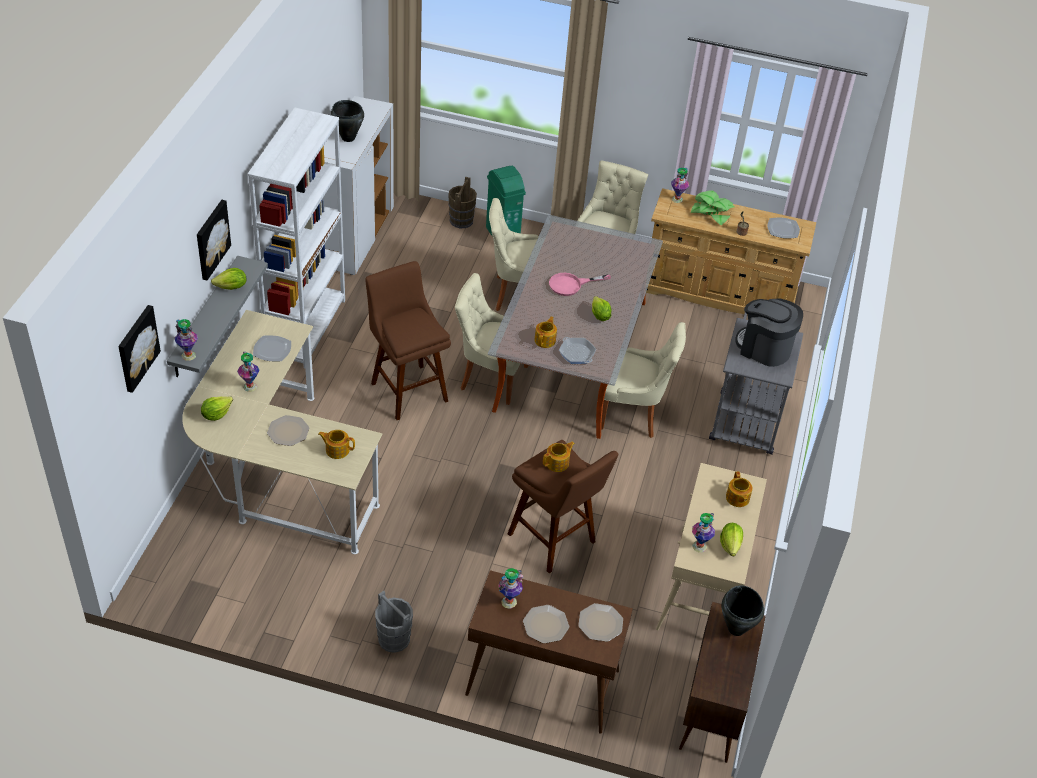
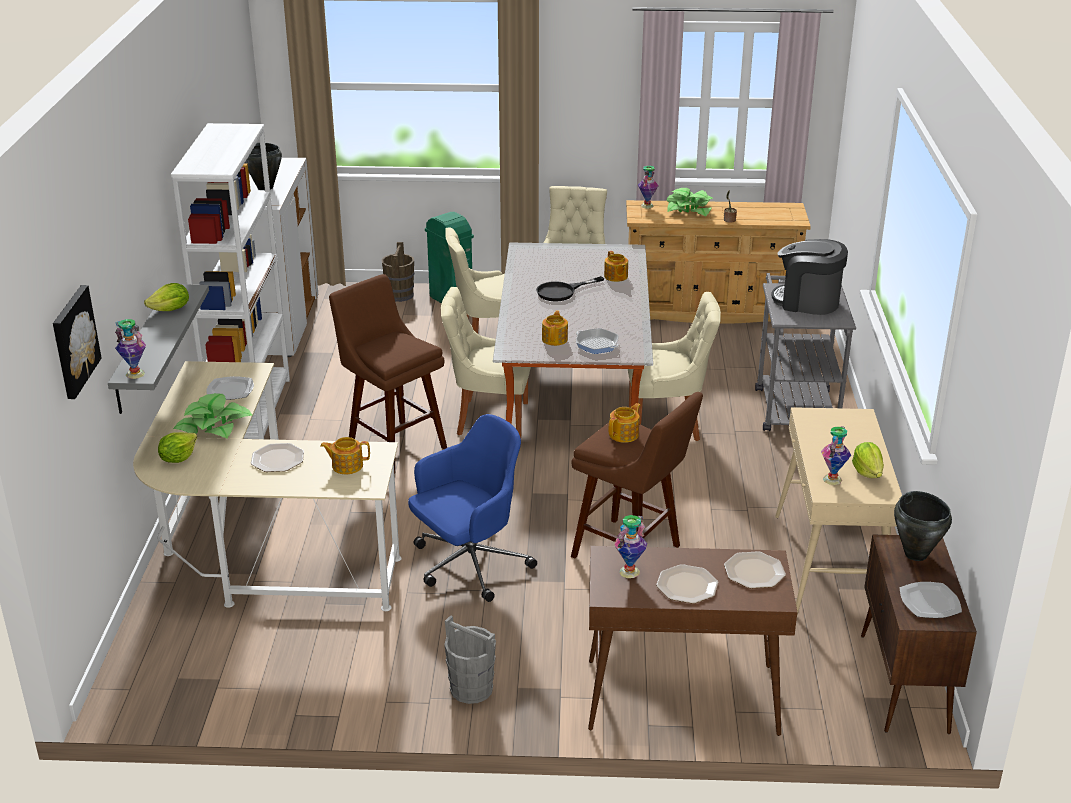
camera: 10 degrees left, 15 degrees down
picture [197,200,231,280] -> none
vase [237,352,260,392] -> potted plant [173,393,252,439]
pink frying pan [549,273,611,296] -> black frying pan [536,276,604,302]
lettuce [592,296,612,321] -> none
teapot [726,471,752,507] -> teapot moved to [604,251,628,282]
plate [767,218,800,239] -> plate moved to [900,582,962,618]
none -> blue office chair [408,414,537,602]

